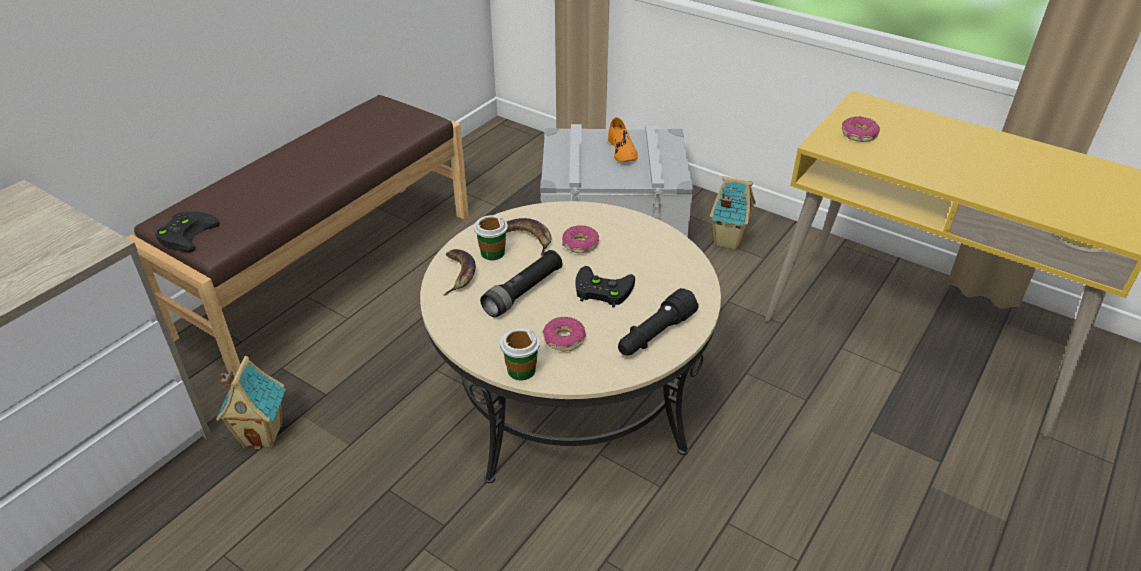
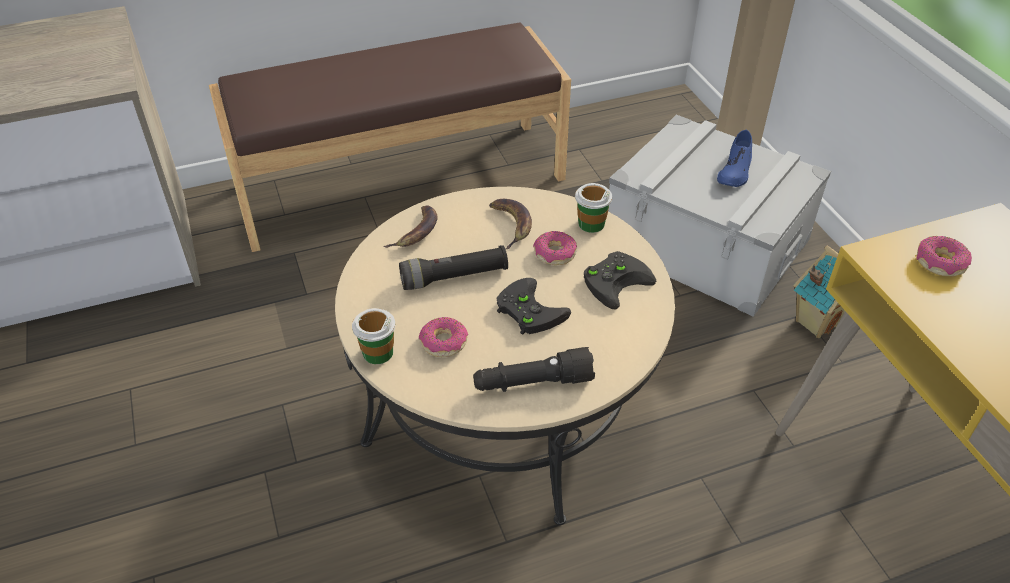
camera: 35 degrees right, 5 degrees up
black game controller [155,212,220,252] -> black game controller moved to [584,251,656,310]
toy house [216,356,286,449] -> none
cup [474,215,508,260] -> cup moved to [575,183,612,233]
orange shoe [608,117,638,162] -> blue shoe [717,129,752,187]

